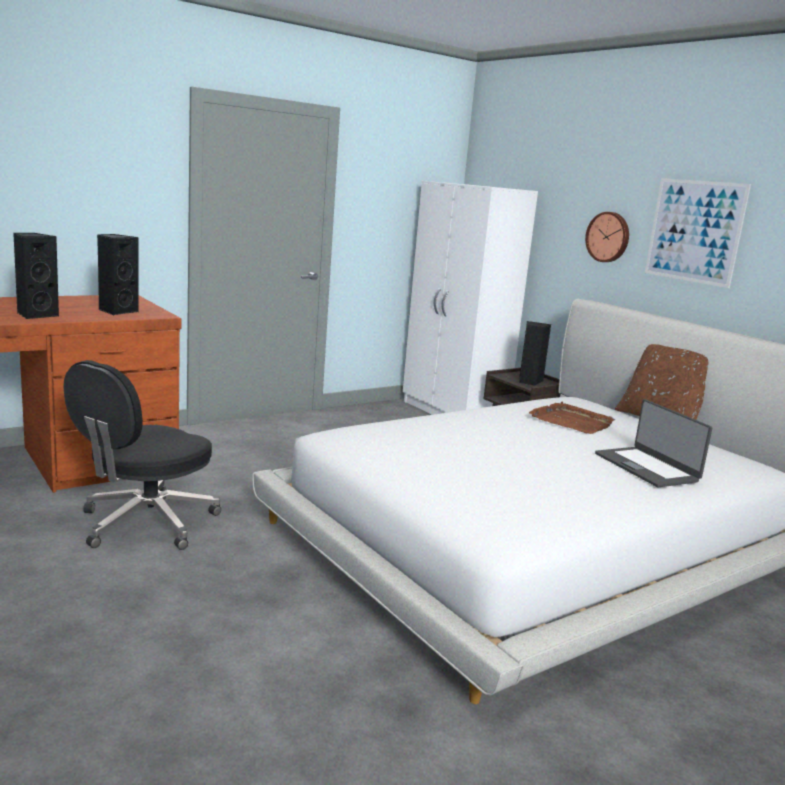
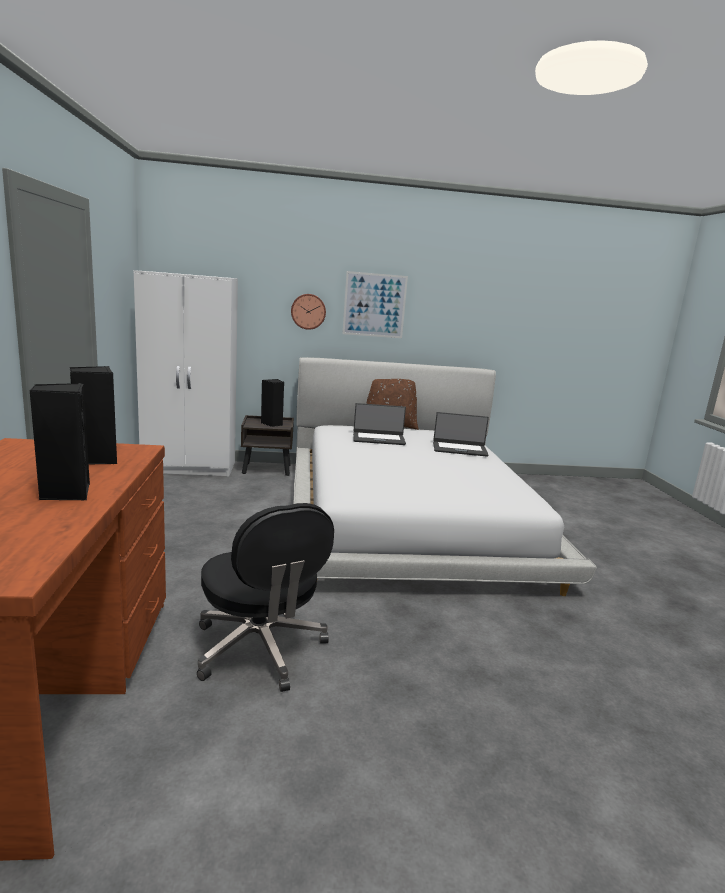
camera: 60 degrees left, 0 degrees up
brown tray [529,401,615,434] -> laptop [353,403,406,445]

